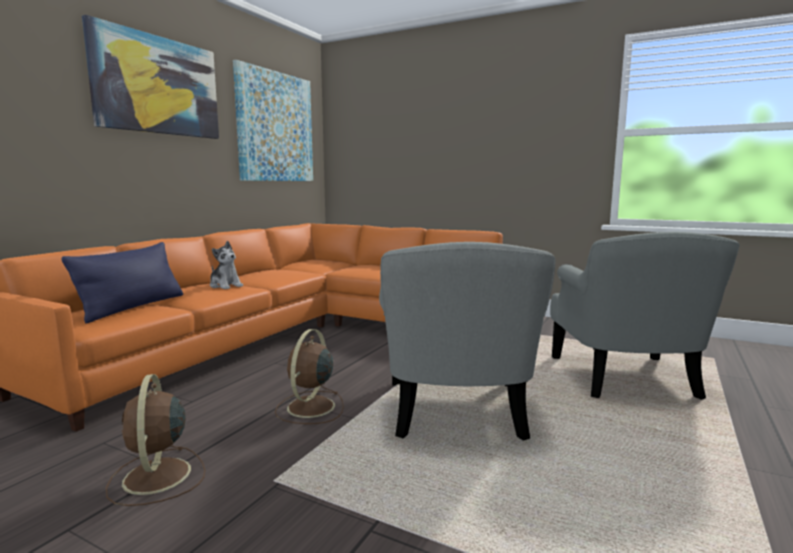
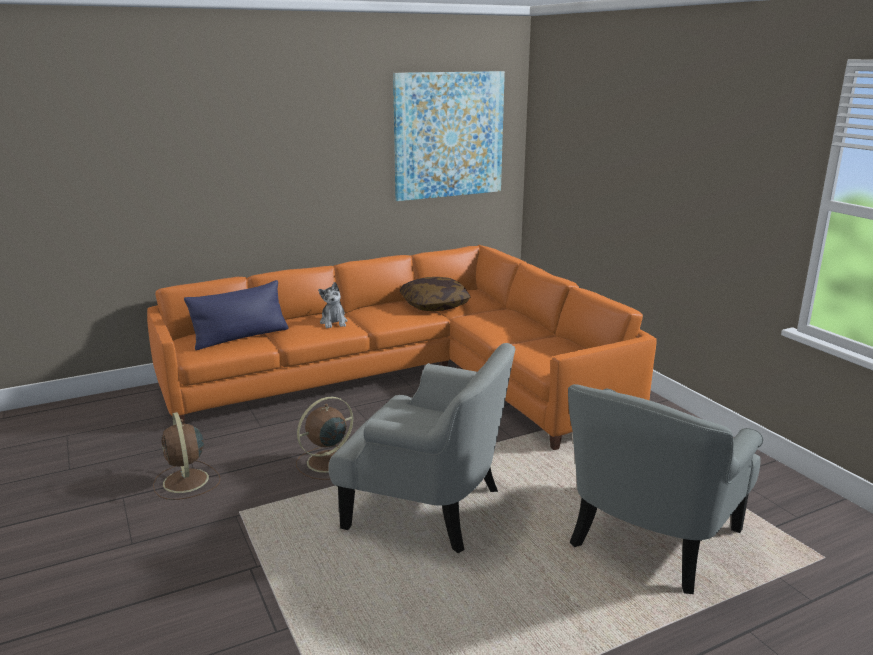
camera: 35 degrees right, 10 degrees up
picture [82,15,219,139] -> none
brown fan [106,374,205,506] -> brown fan turned 45 degrees counterclockwise [153,412,221,500]
grey armchair [379,242,556,441] -> grey armchair turned 105 degrees counterclockwise [328,343,515,553]
none -> pillow [400,277,470,311]

